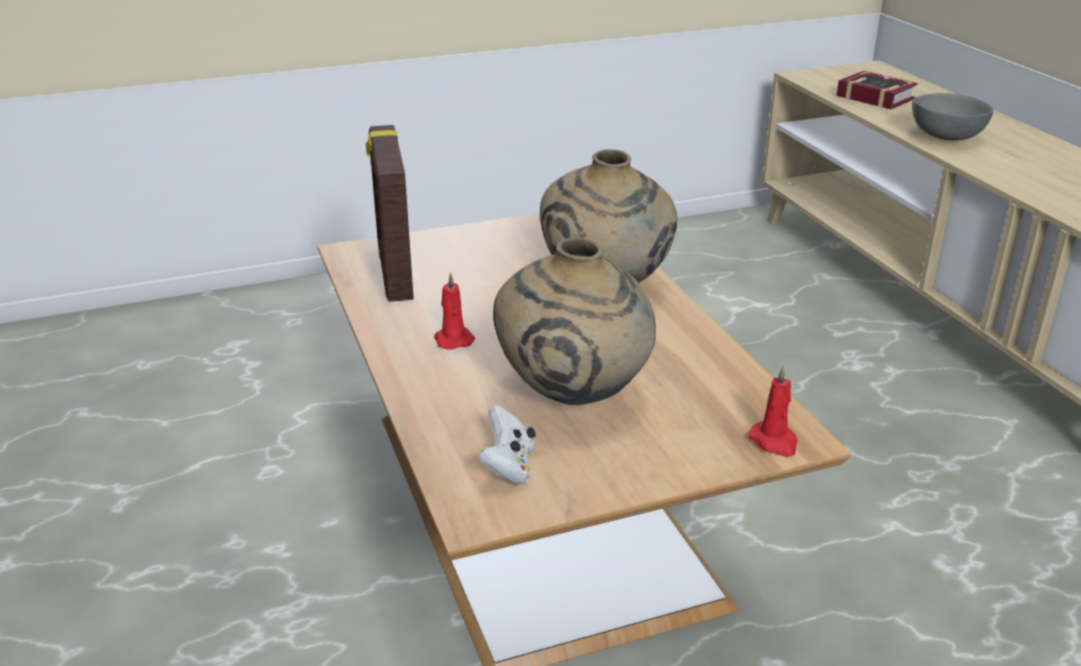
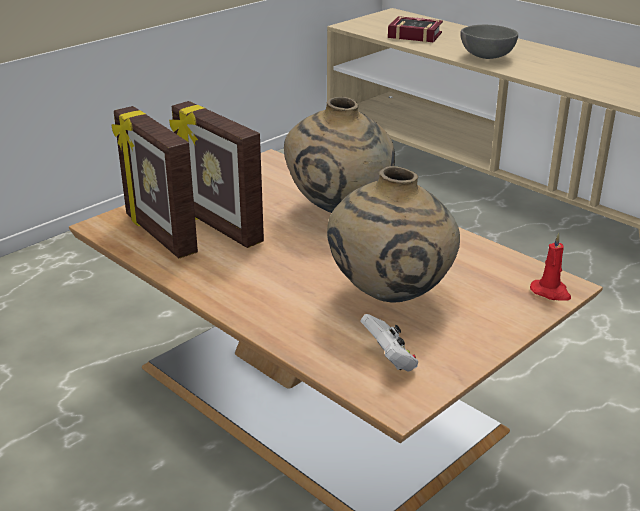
camera: 25 degrees left, 0 degrees up
red candle [434,272,475,350] -> none
none -> picture frame [169,101,264,248]

